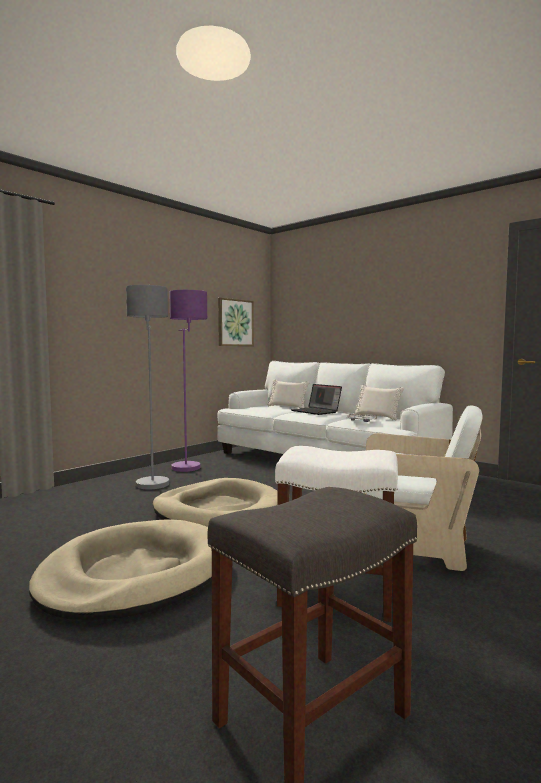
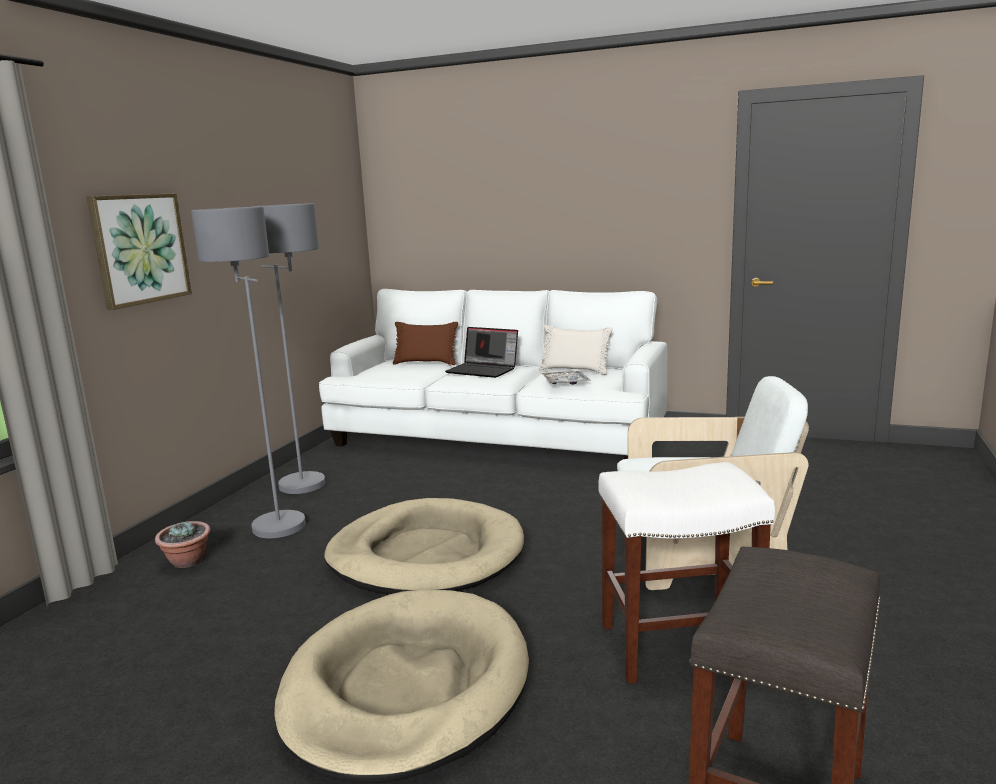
camera: 20 degrees left, 10 degrees up
purple floor lamp [170,290,207,472] -> grey floor lamp [251,203,325,494]
picture [218,298,254,346] -> picture moved to [87,193,192,310]
white pillow [268,380,310,408] -> brown pillow [393,322,458,366]
none -> potted plant [155,521,210,568]

